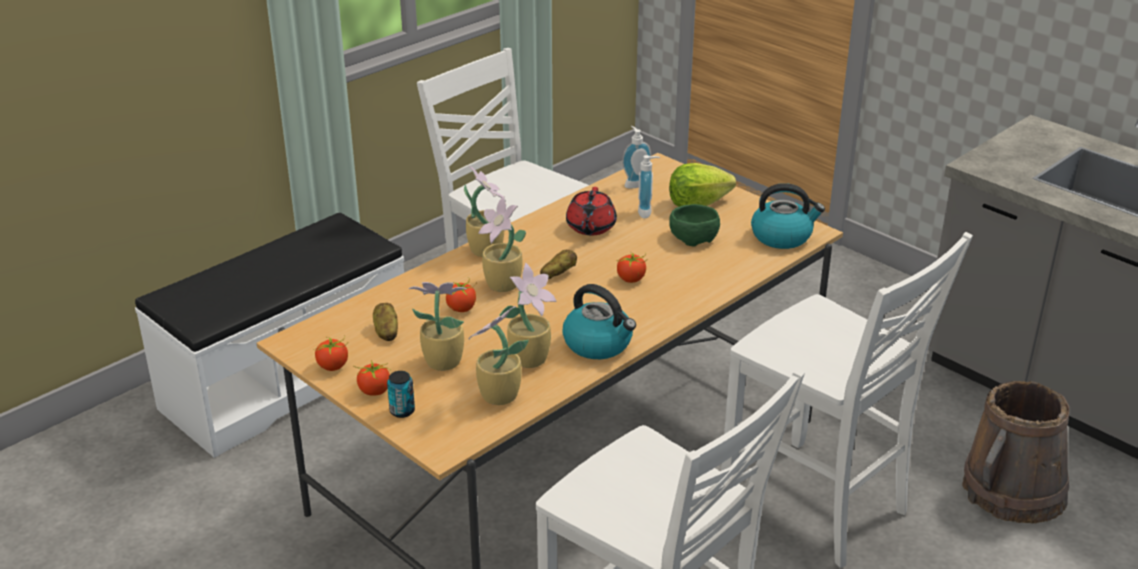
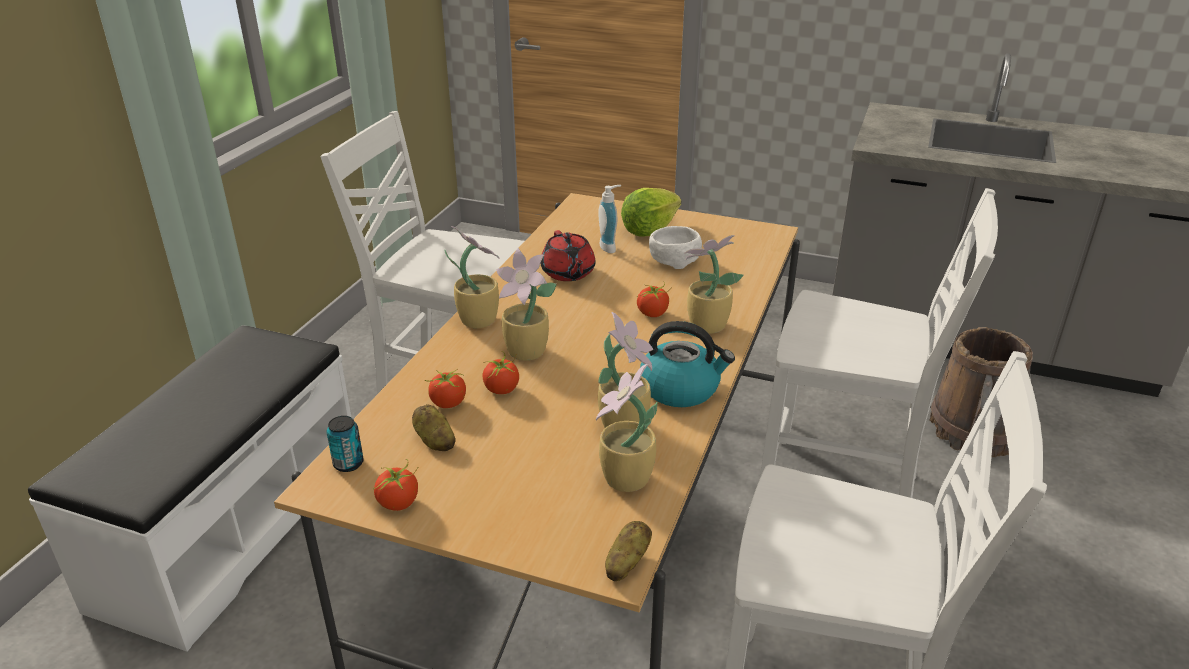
camera: 25 degrees left, 0 degrees up
tomato [354,360,390,396] -> tomato moved to [425,369,466,408]
can [387,371,415,418] -> can moved to [326,416,364,472]
potted plant [408,282,467,371] -> potted plant moved to [684,235,744,334]
potato [540,250,577,279] -> potato moved to [605,521,652,581]
soap dispenser [622,126,651,188] -> none
green bowl [669,204,720,247] -> white bowl [649,226,702,269]
kettle [751,183,825,249] -> none

